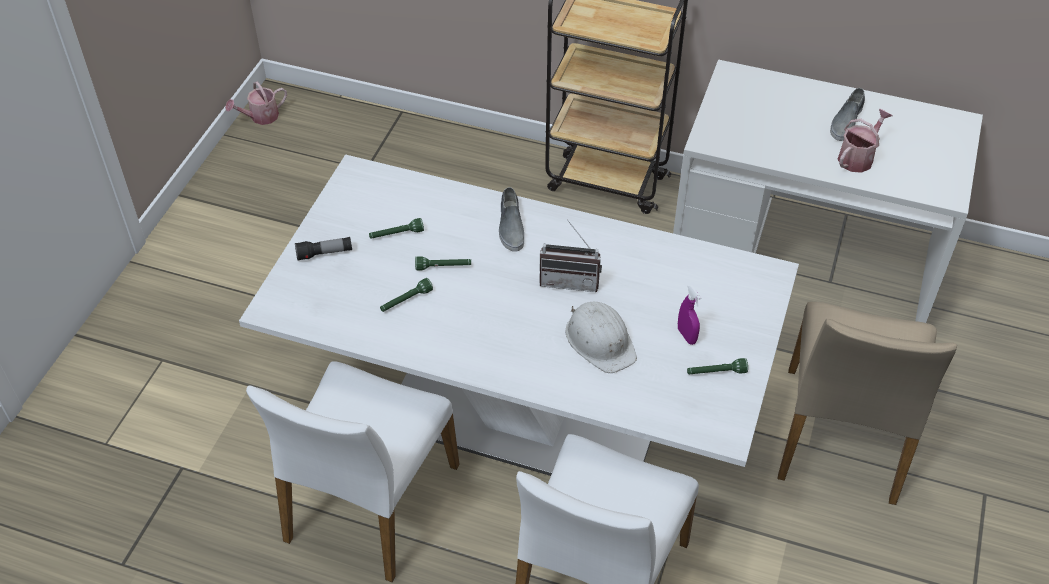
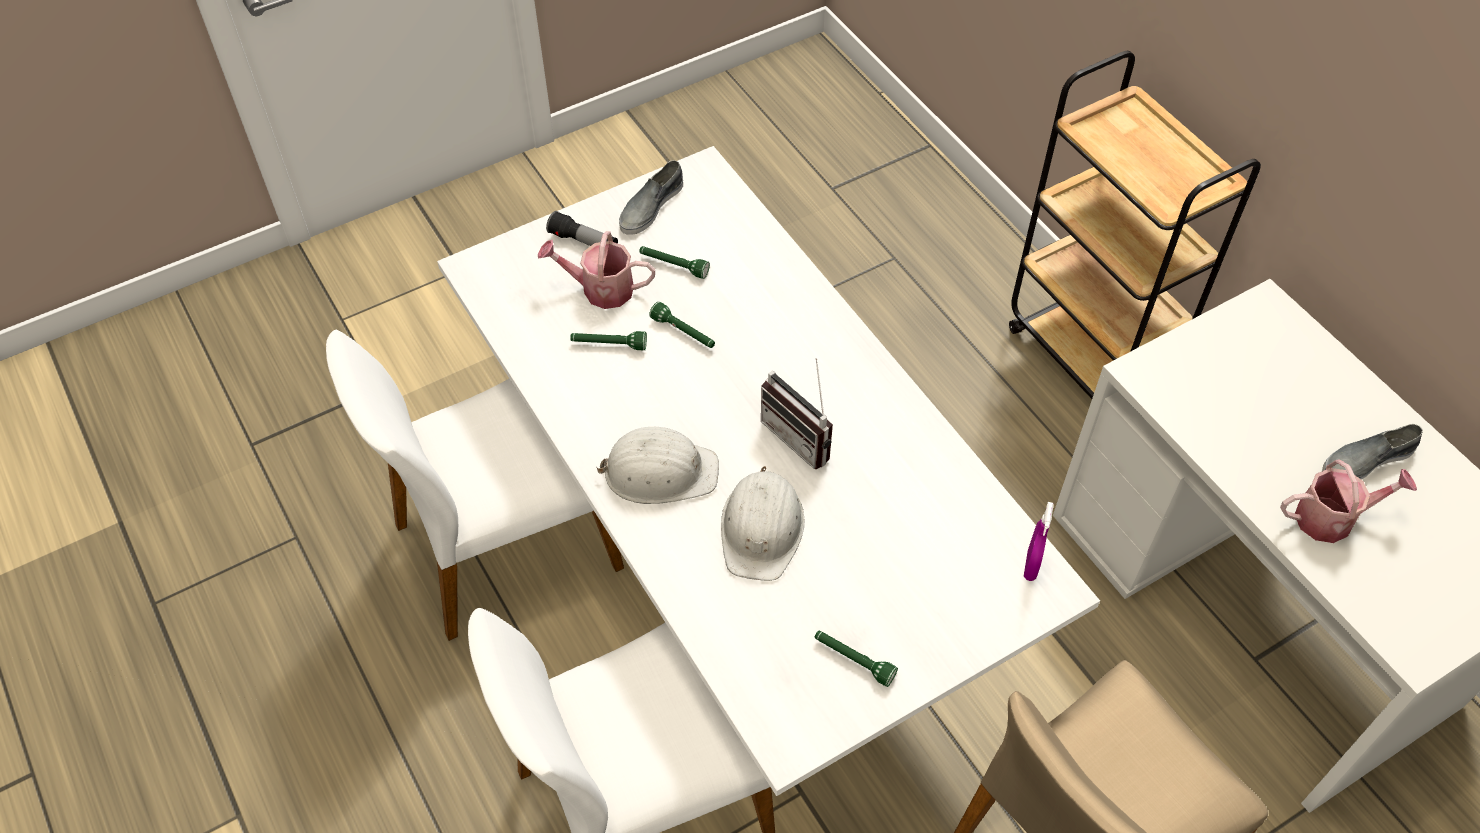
camera: 40 degrees right, 5 degrees up
watering can [225,81,287,125] -> watering can moved to [538,231,655,309]
grey shoe [499,187,524,252] -> grey shoe moved to [619,160,683,235]
purple spray bottle [678,284,701,345] -> purple spray bottle moved to [1024,502,1053,581]
none -> white hard hat [596,427,719,504]

